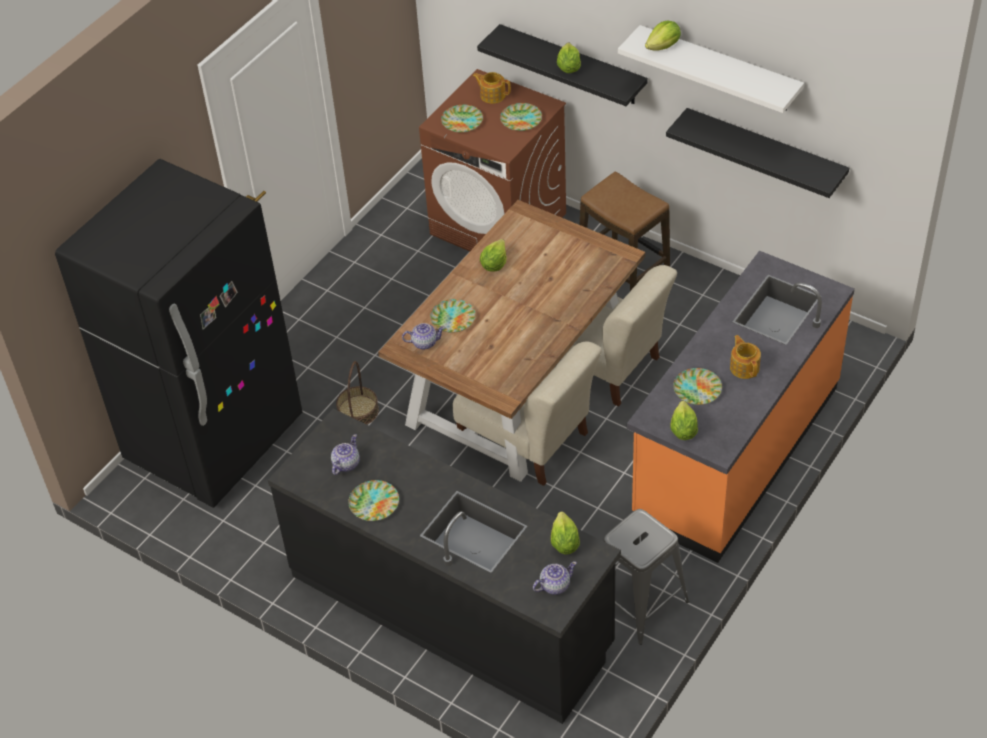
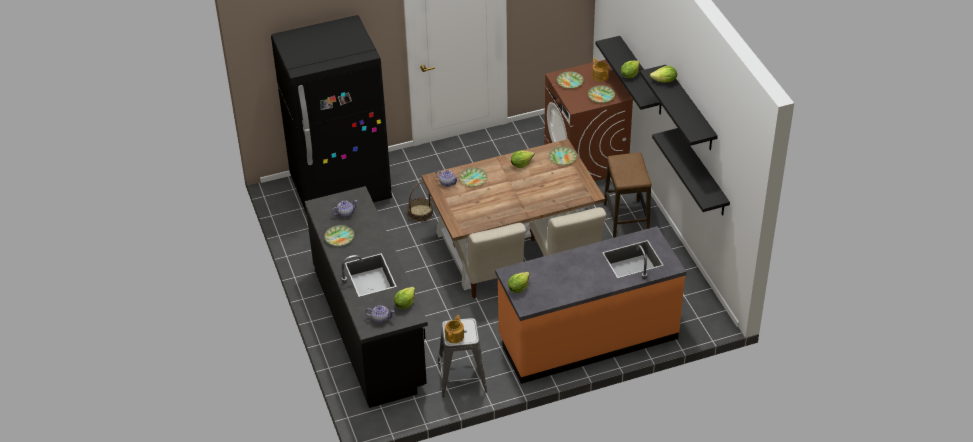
camera: 35 degrees right, 5 degrees down
white shelf [618,25,804,113] -> black shelf [640,65,718,150]
plate [673,368,722,405] -> plate moved to [549,147,577,165]
teapot [730,335,761,379] -> teapot moved to [445,315,464,343]

